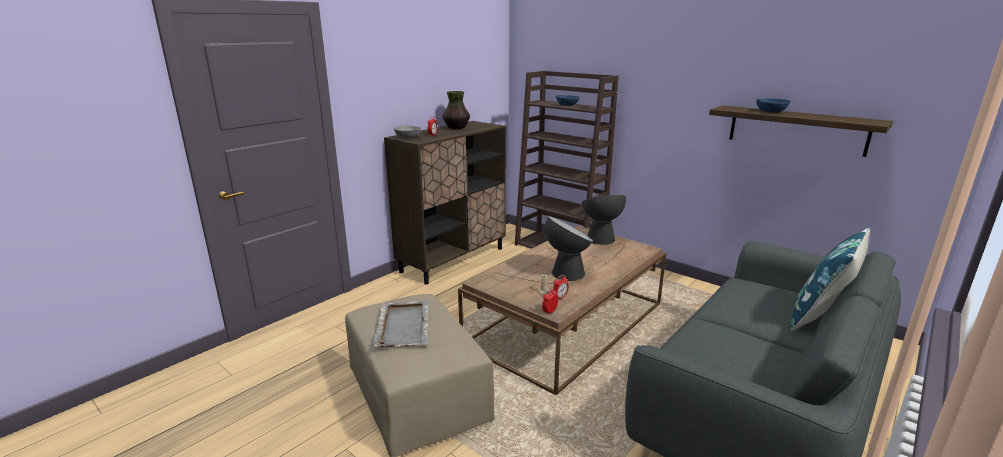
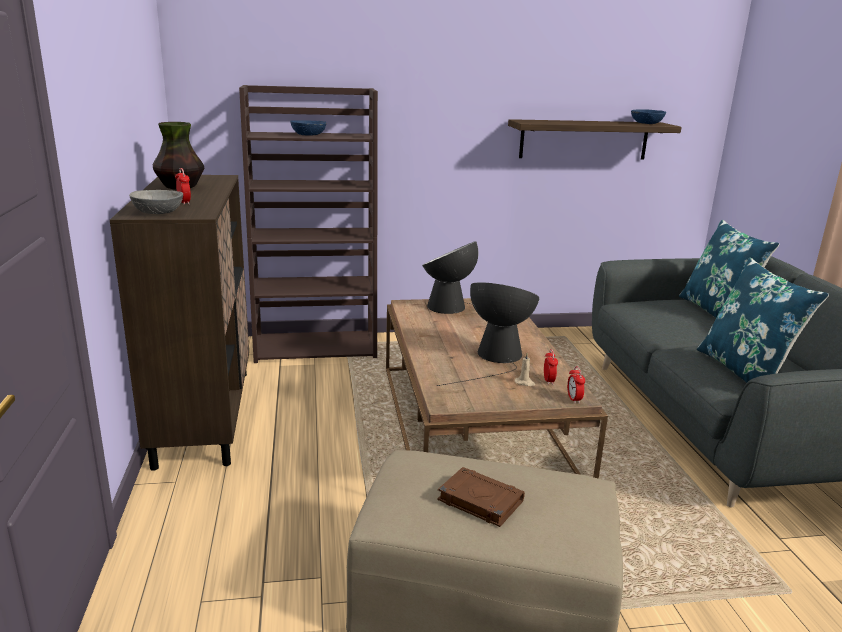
camera: 50 degrees left, 0 degrees up
grey tray [373,301,428,347] -> brown book [437,467,525,527]
blue bowl [756,98,790,113] -> blue bowl moved to [631,109,666,124]
none -> blue pillow [697,258,829,383]

